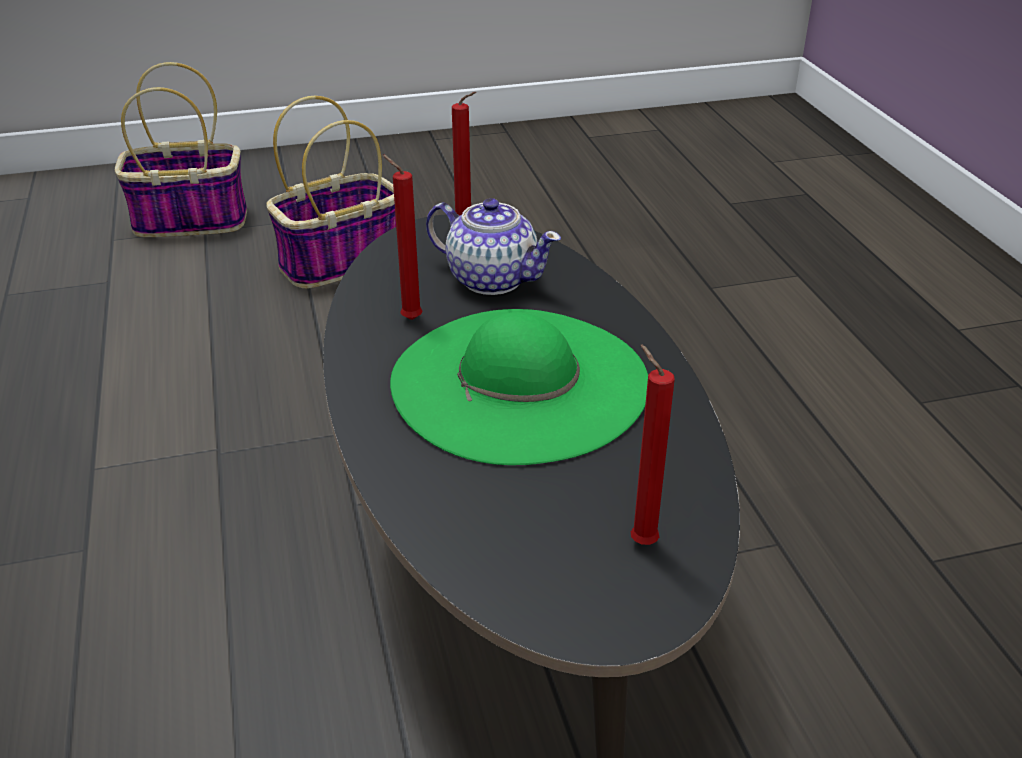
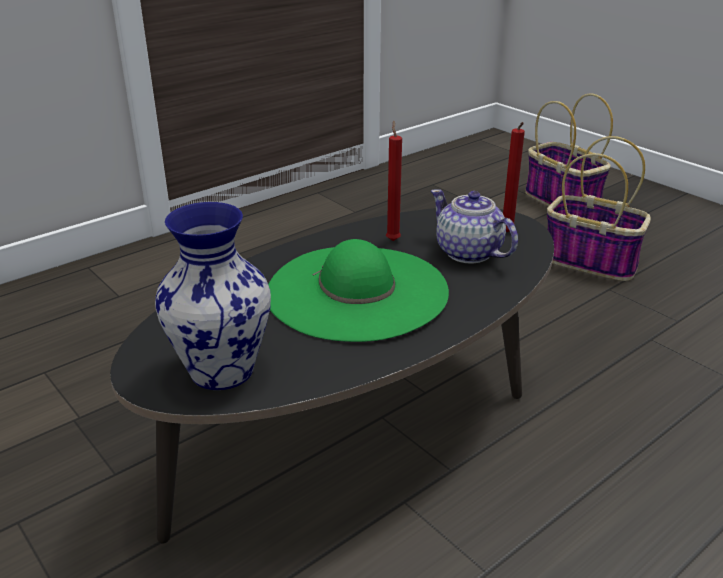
camera: 65 degrees right, 5 degrees down
teapot [426,198,561,295] -> teapot turned 135 degrees clockwise [431,189,518,264]
red candle [631,344,675,545] -> vase [155,202,271,390]

